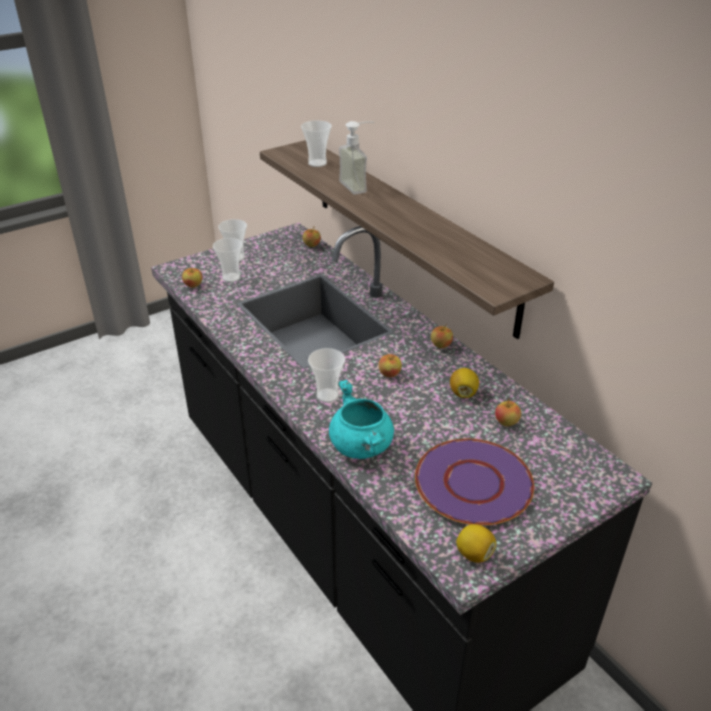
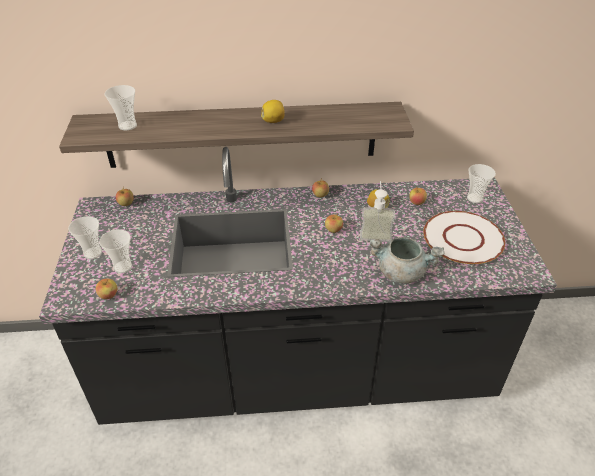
camera: 60 degrees left, 5 degrees up
cup [308,348,345,403] -> cup moved to [467,164,496,203]
turquoise cooking pot [329,380,394,459] -> grey cooking pot [370,237,445,283]
soap dispenser [339,121,374,195] -> soap dispenser moved to [360,181,395,242]
purple plate [415,439,534,526] -> white plate [424,211,505,264]
lemon [456,524,496,563] -> lemon moved to [261,100,285,123]

